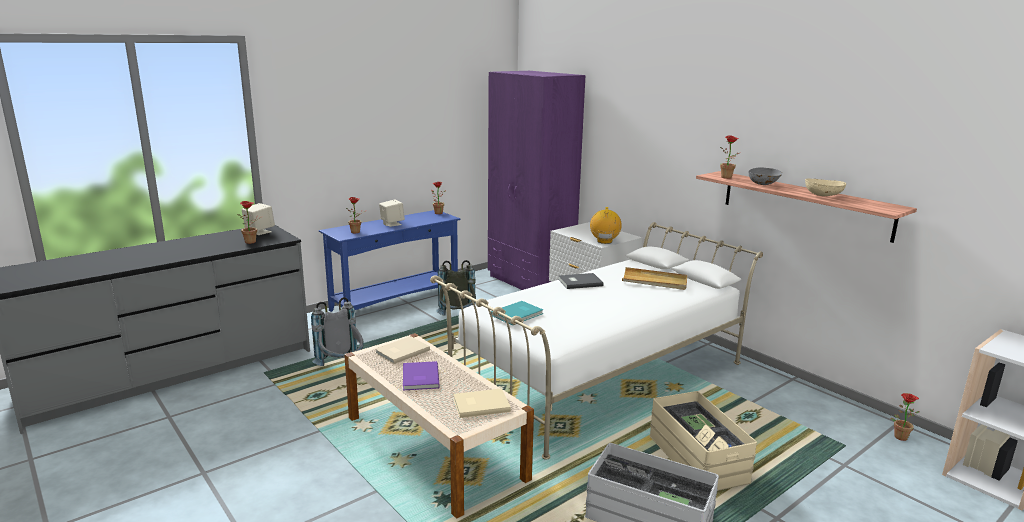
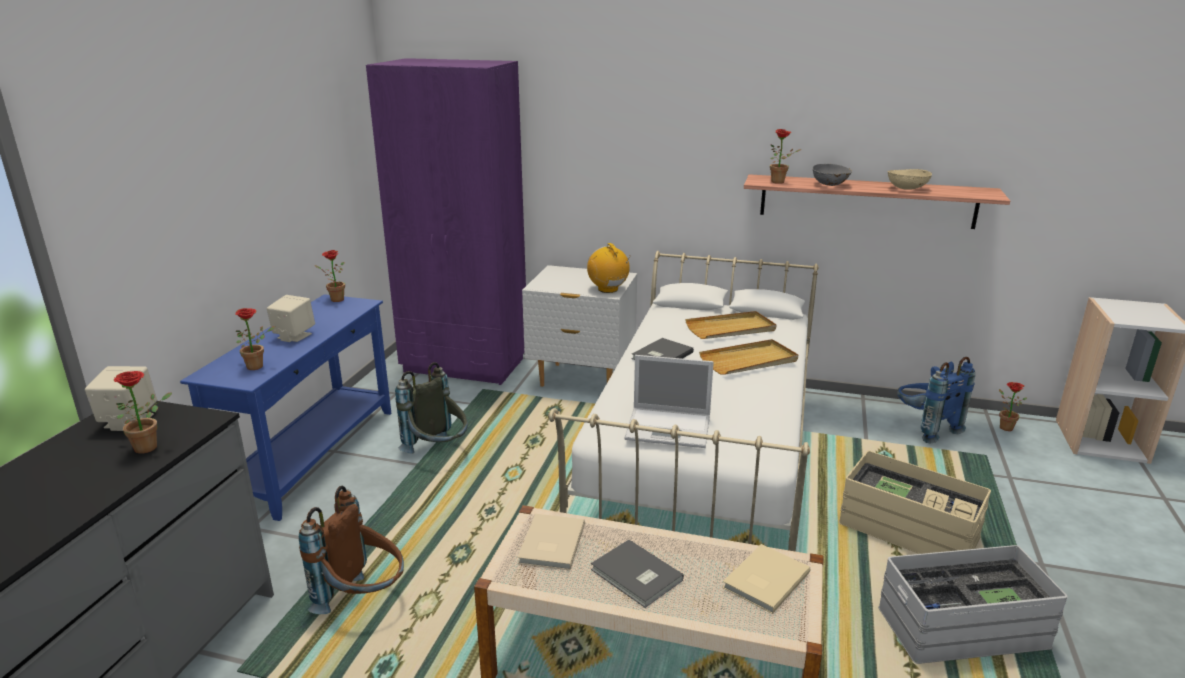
camera: 35 degrees left, 5 degrees up
grey backpack [311,297,364,366] -> brown backpack [299,486,404,614]
purple book [403,361,440,390] -> grey book [591,540,684,608]
turquoise book [491,301,543,325] -> laptop [624,355,714,448]
none -> beige tray [699,339,798,375]
none -> blue backpack [897,357,975,444]

